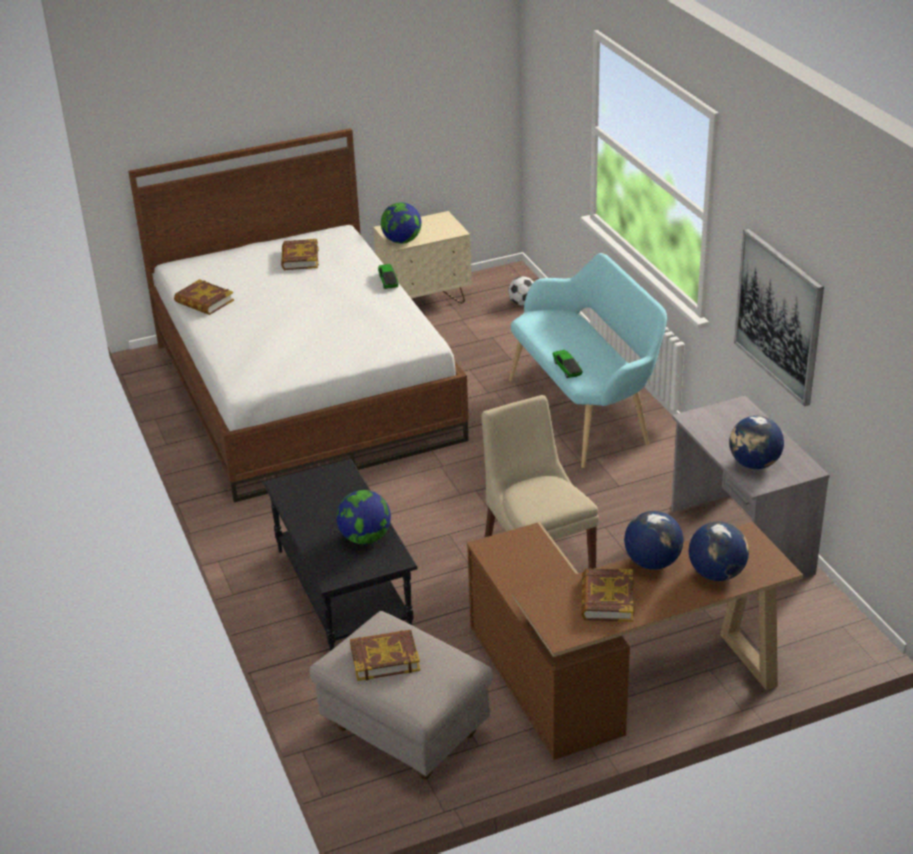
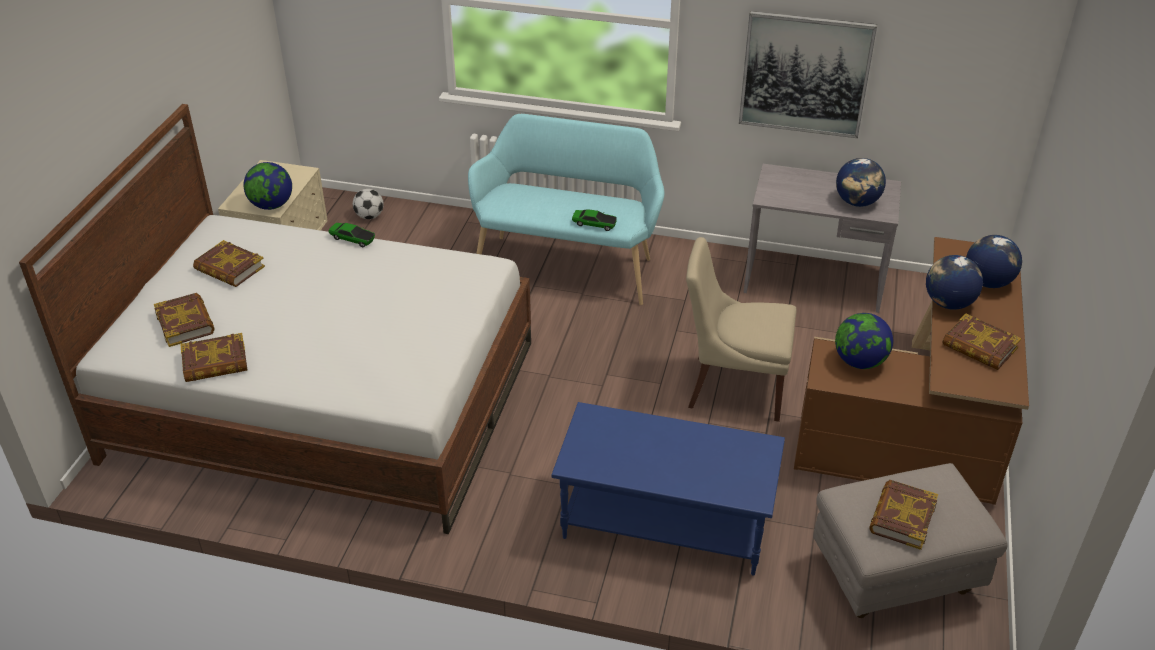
camera: 55 degrees left, 5 degrees up
black coffee table [263,459,417,651] -> blue coffee table [551,402,785,575]
globe [336,490,391,544] -> globe moved to [835,313,893,369]
none -> book [154,293,215,347]

